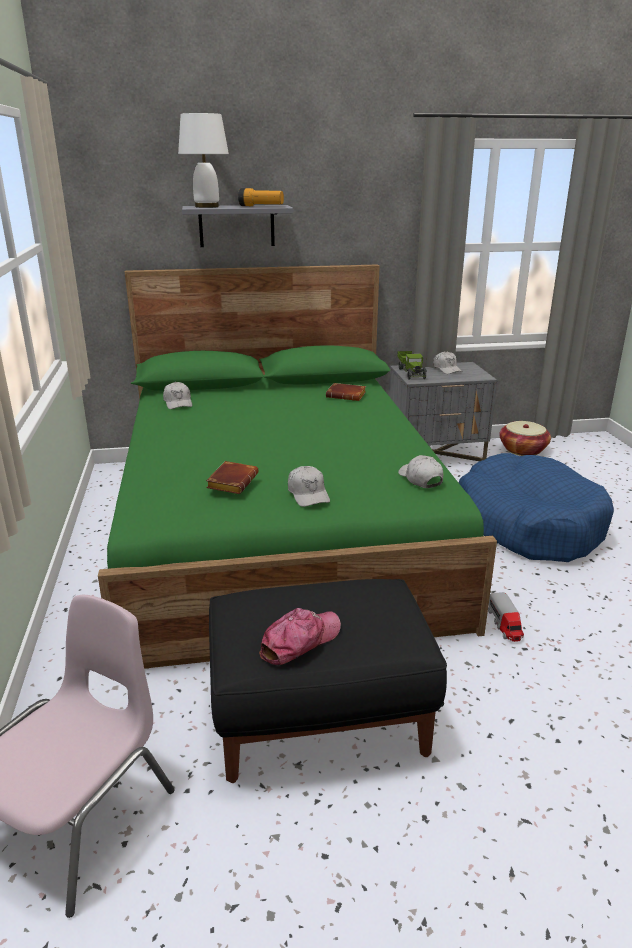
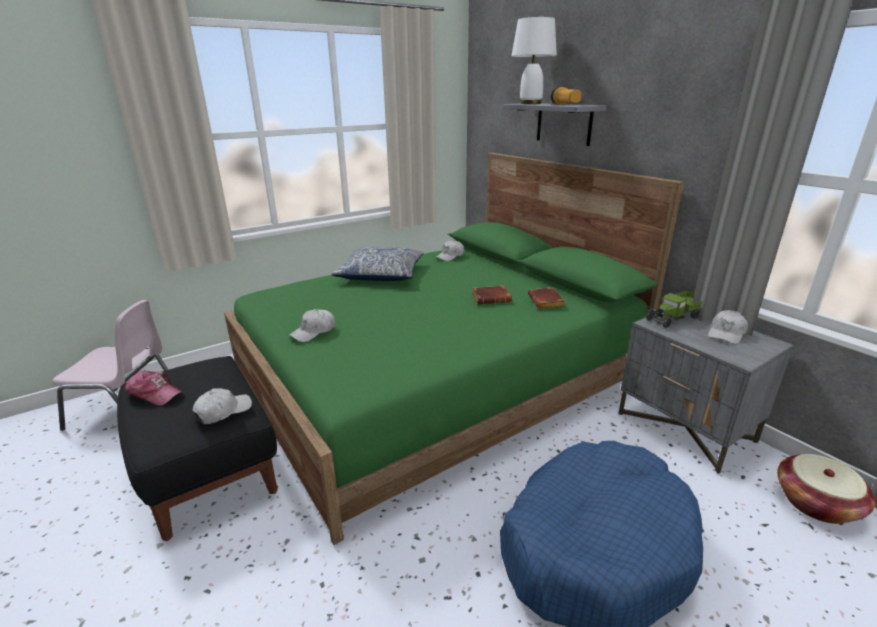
camera: 65 degrees right, 0 degrees up
brown book [206,461,259,494] -> brown book moved to [472,286,512,305]
white cap [398,455,443,488] -> white cap moved to [192,388,252,424]
toy truck [488,592,524,642] -> none
none -> pillow [331,247,424,281]

